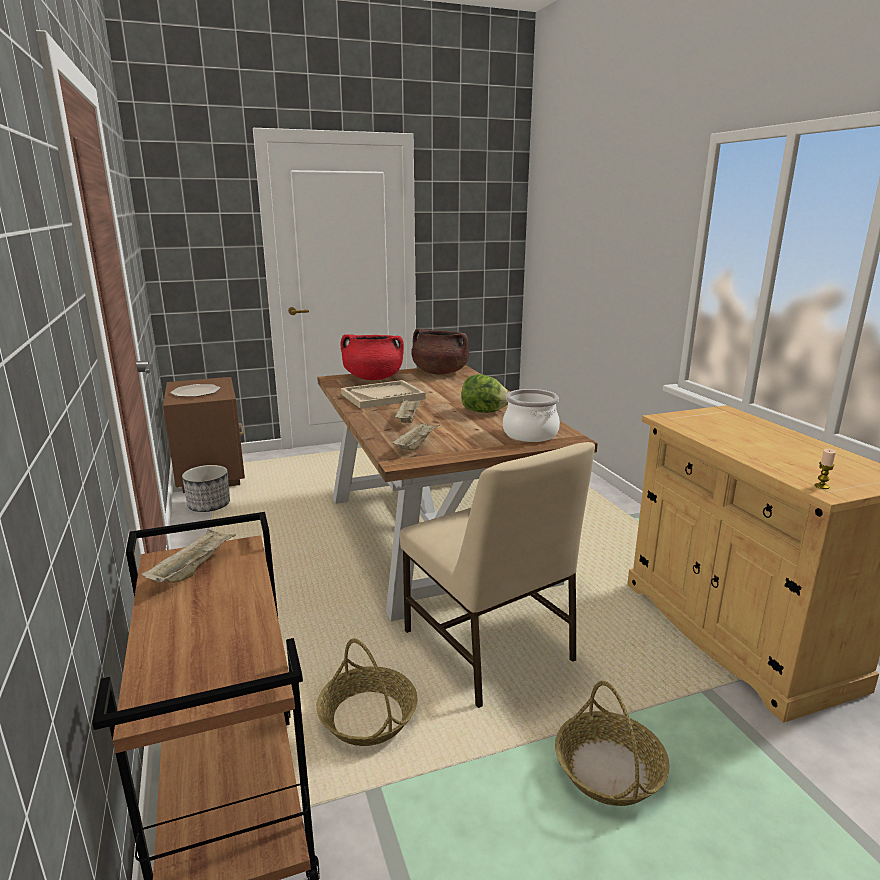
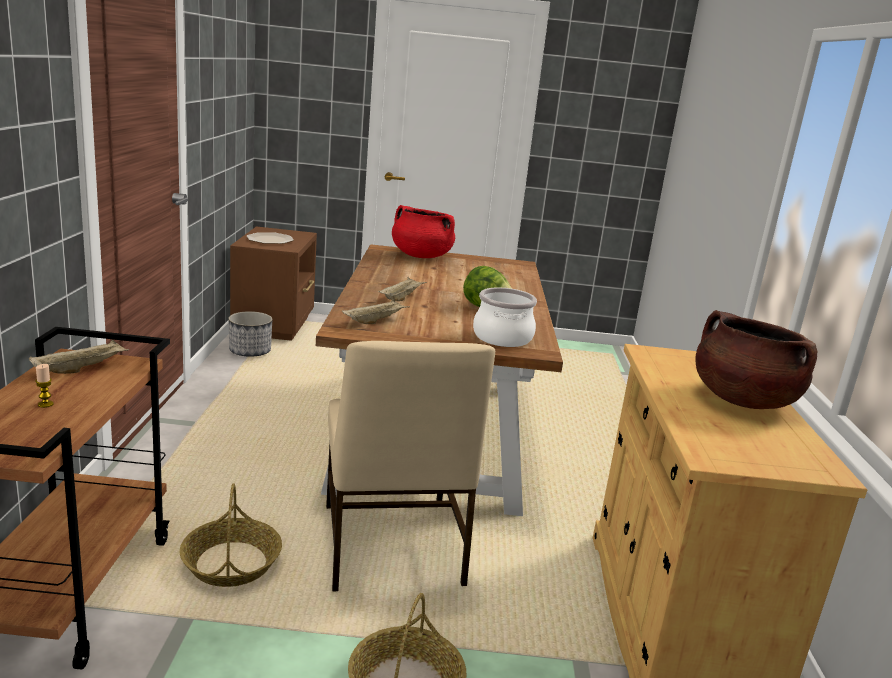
camera: 20 degrees right, 0 degrees up
beige tray [341,380,425,409] -> none
brown cooking pot [411,329,469,374] -> brown cooking pot moved to [695,310,817,409]
candle [815,449,836,489] -> candle moved to [35,364,54,408]

